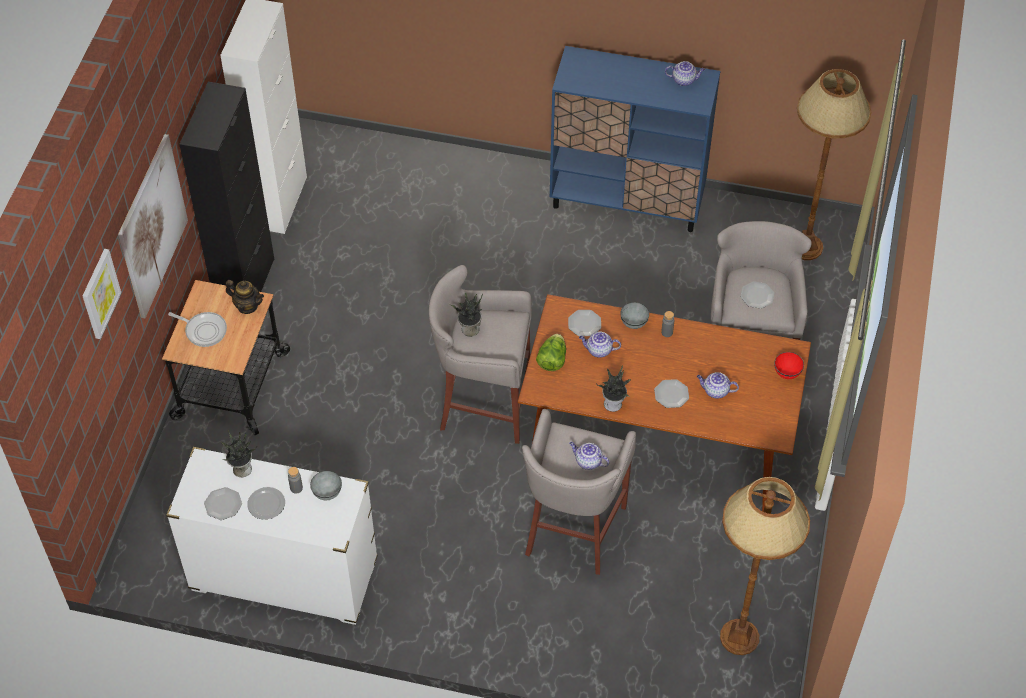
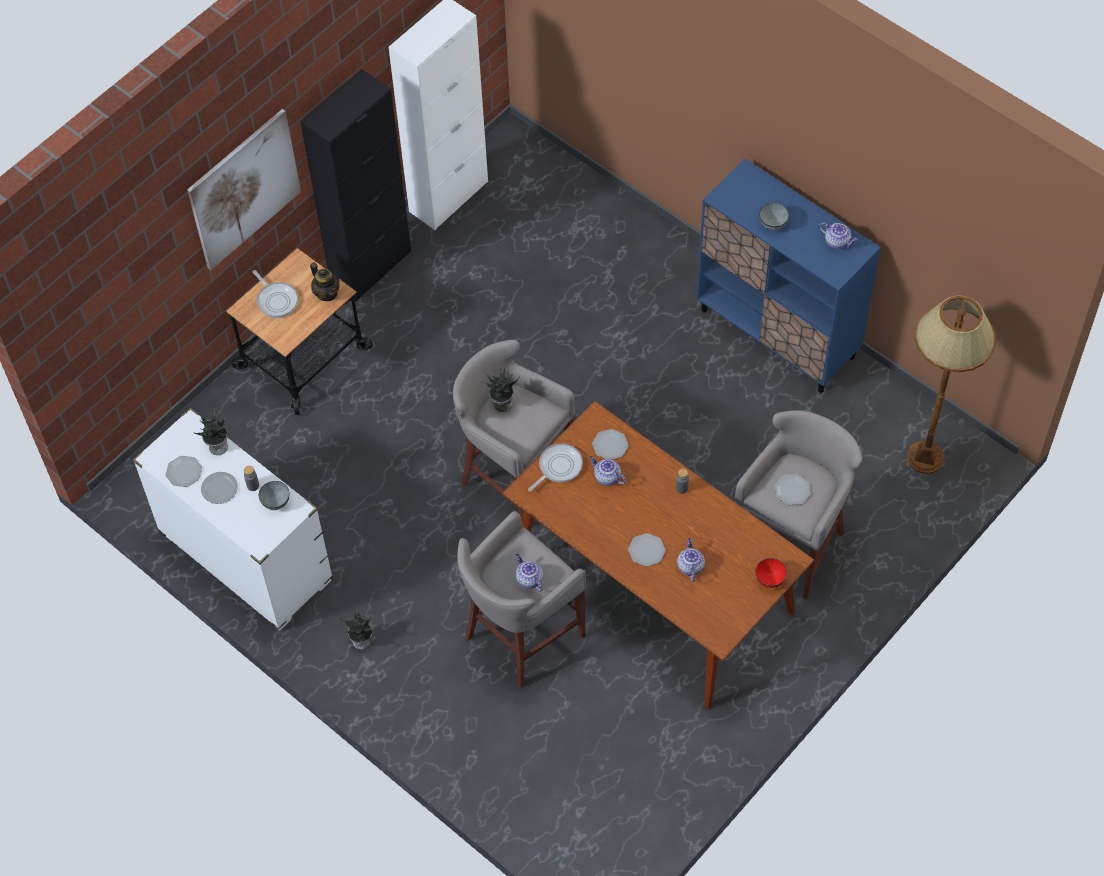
camera: 30 degrees right, 5 degrees up
picture [82,249,121,339] -> none
lettuce [536,334,566,371] -> frying pan [528,443,583,491]
potted plant [596,365,631,412] -> potted plant moved to [340,610,374,650]
grey bowl [620,302,649,329] -> grey bowl moved to [759,203,789,230]
teapot [697,372,739,399] -> teapot turned 45 degrees clockwise [677,538,705,582]
brown floor lamp [720,477,810,655] -> none

